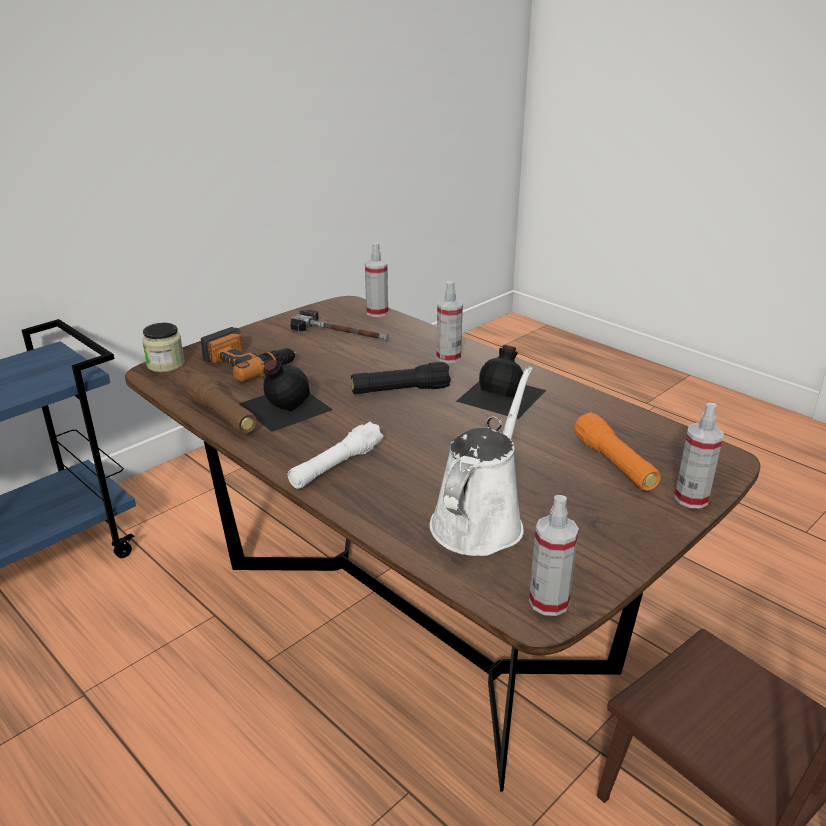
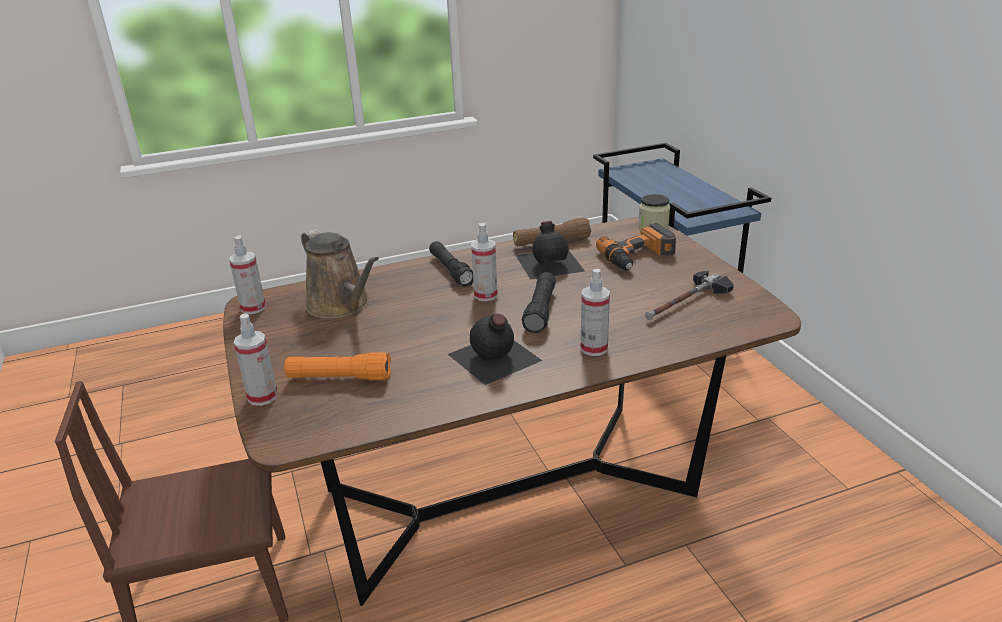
camera: 115 degrees right, 0 degrees up
white flashlight [288,422,383,489] -> black flashlight [429,241,473,287]
spray bottle [365,243,388,317] -> spray bottle moved to [471,223,498,301]
white watering can [430,366,532,556] -> brown watering can [301,229,379,319]

